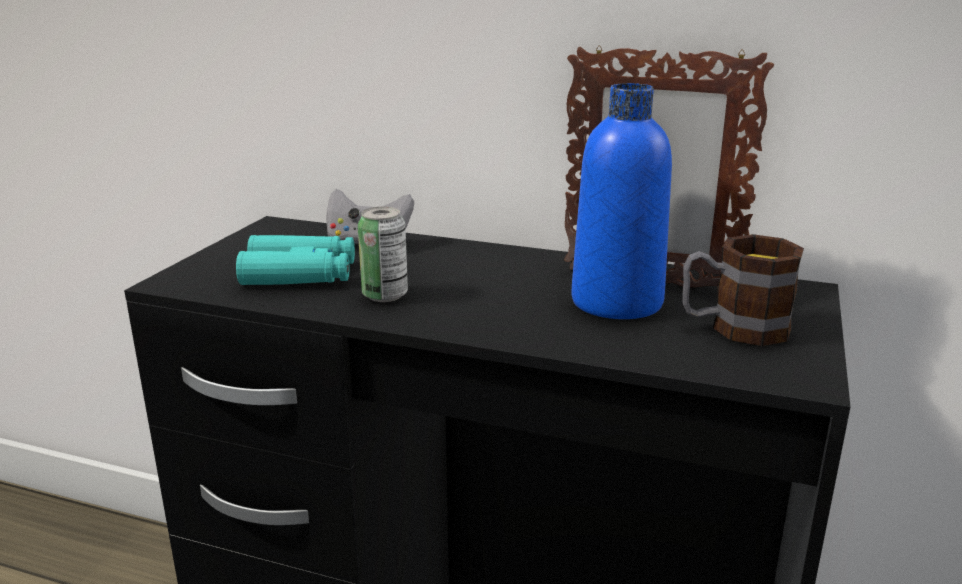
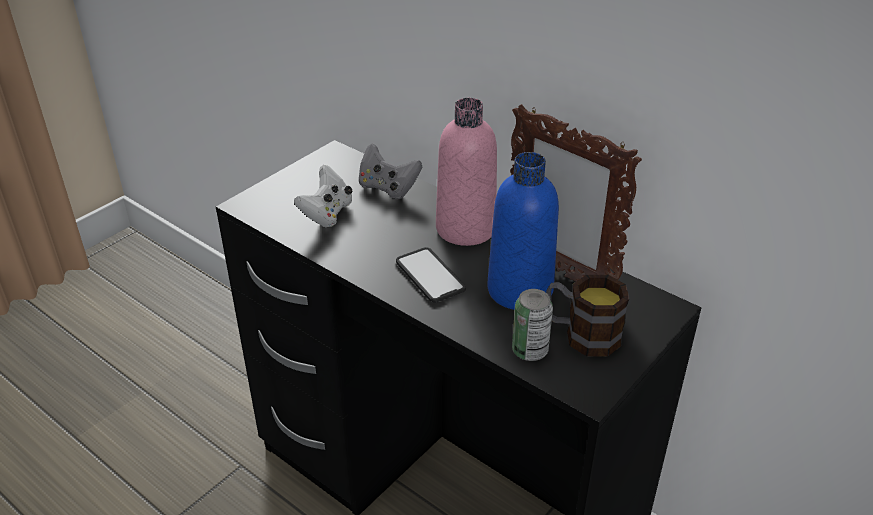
camera: 20 degrees right, 15 degrees up
turquoise binoculars [236,235,355,285] -> white game controller [294,165,352,227]
can [358,207,408,302] -> can moved to [512,289,553,361]
none -> phone [396,247,466,303]
none -> pink bottle [436,98,497,246]

